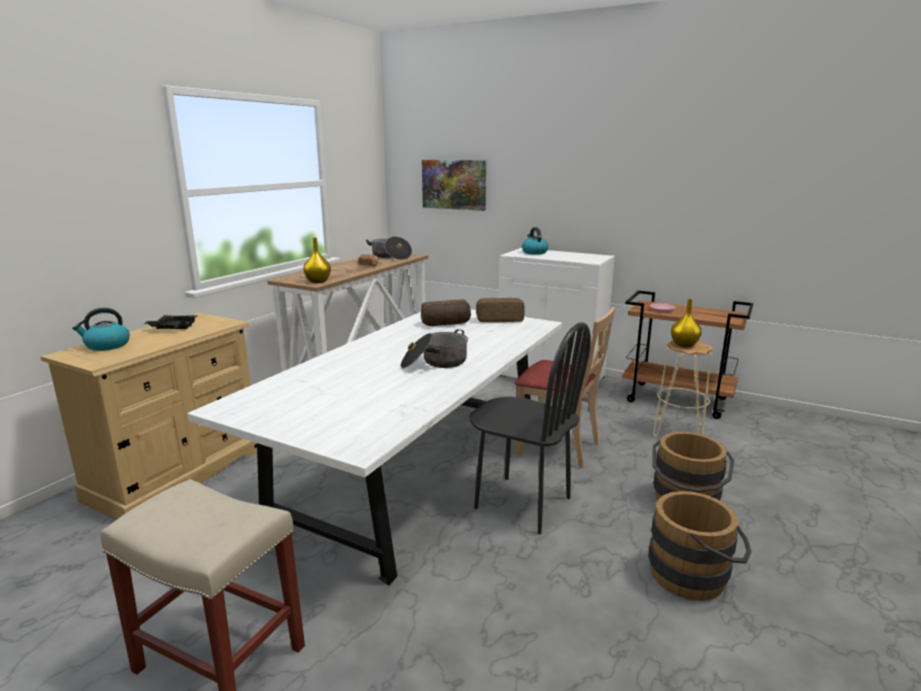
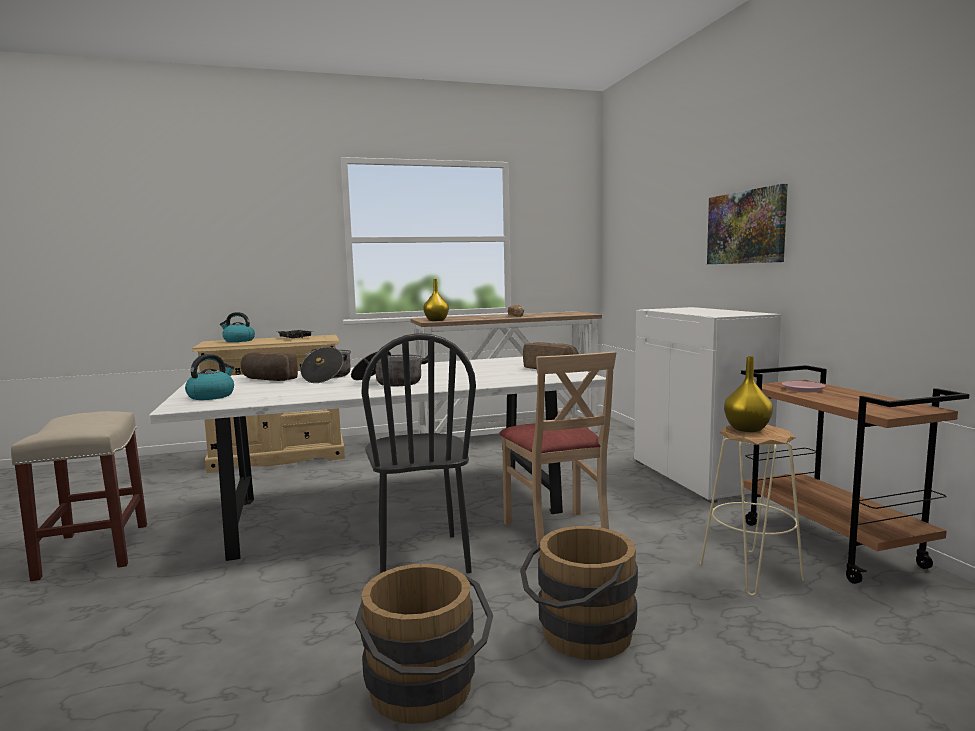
camera: 45 degrees right, 10 degrees down
cooking pot [366,237,412,260] -> cooking pot moved to [300,347,351,383]
bread [421,299,471,326] -> bread moved to [241,352,298,381]
picture [422,160,486,211] -> picture moved to [707,184,788,264]
kettle [522,227,548,255] -> kettle moved to [185,354,234,400]

